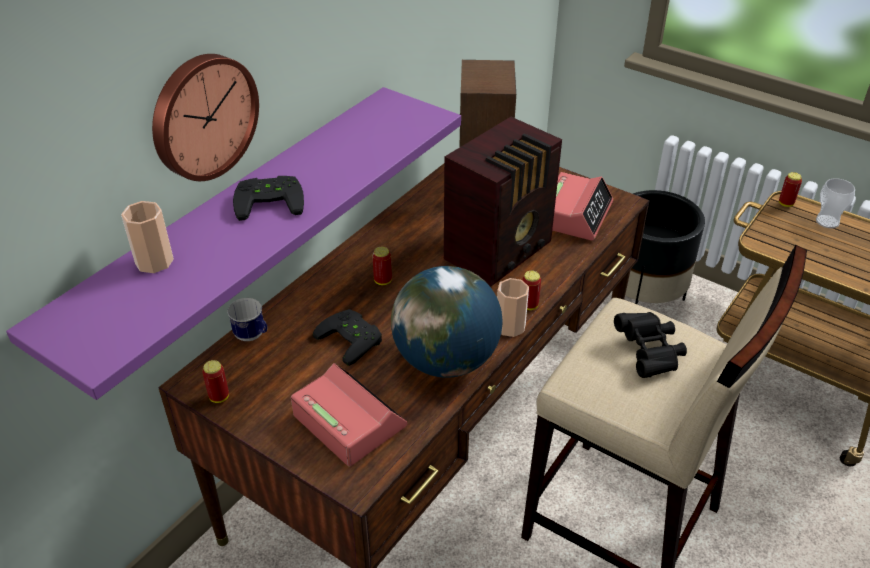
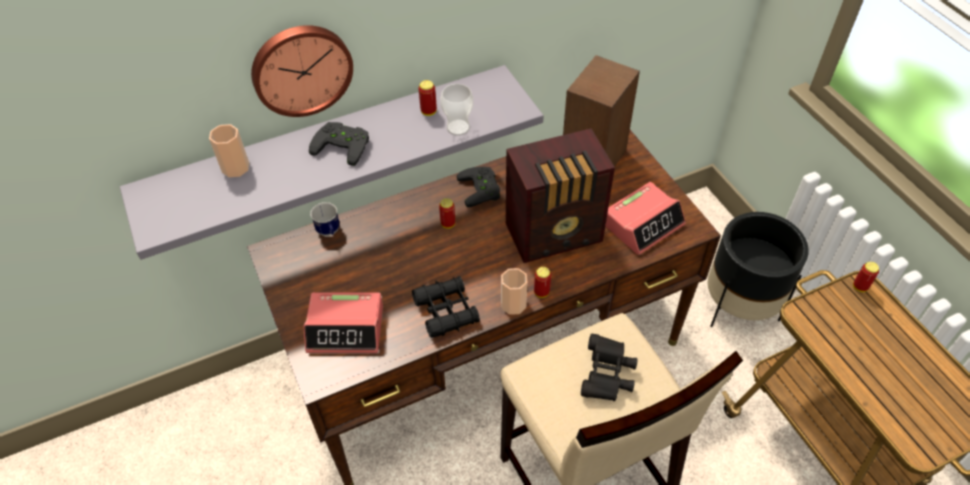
camera: 30 degrees right, 10 degrees up
purple shelf [6,87,461,400] -> grey shelf [120,65,544,260]
can [202,360,229,403] -> can moved to [418,80,437,116]
alarm clock [291,363,408,466] -> alarm clock turned 105 degrees clockwise [303,292,383,353]
black game controller [313,309,382,366] -> black game controller moved to [457,167,500,207]
globe [391,266,503,378] -> black binoculars [412,276,480,338]
cup [816,178,855,228] -> cup moved to [440,84,473,136]

